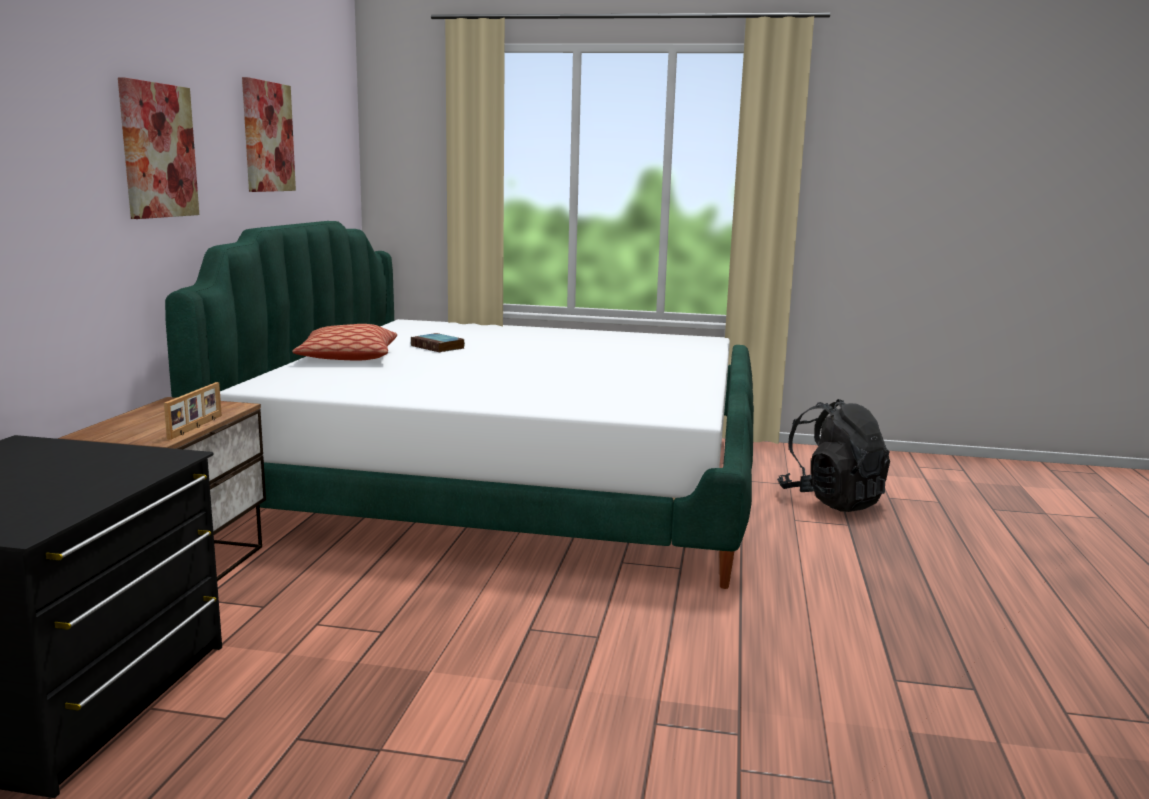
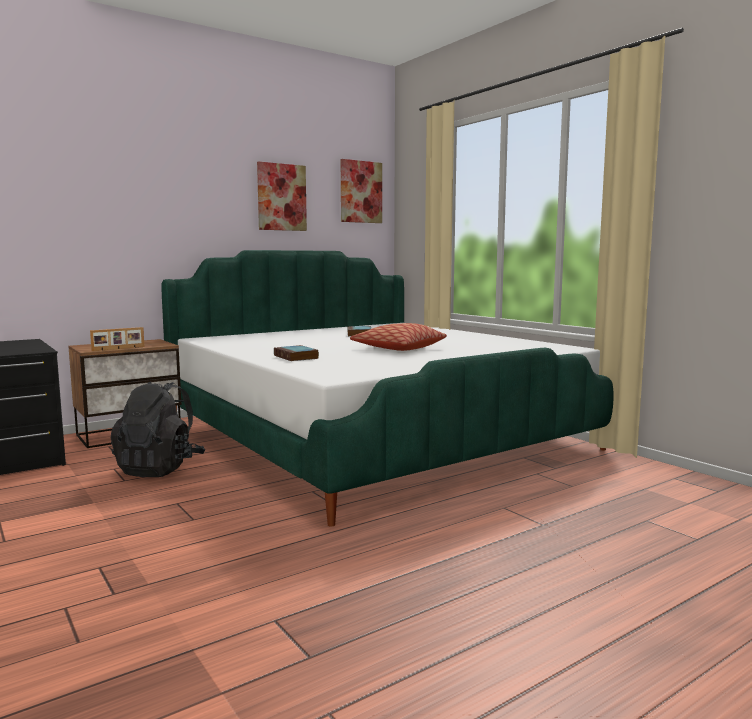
camera: 45 degrees right, 5 degrees down
picture [118,77,199,219] -> picture moved to [341,159,382,223]
pillow [292,324,397,361] -> pillow moved to [350,323,447,351]
black backpack [777,399,890,512] -> black backpack moved to [111,382,205,477]
none -> book [274,345,319,361]

